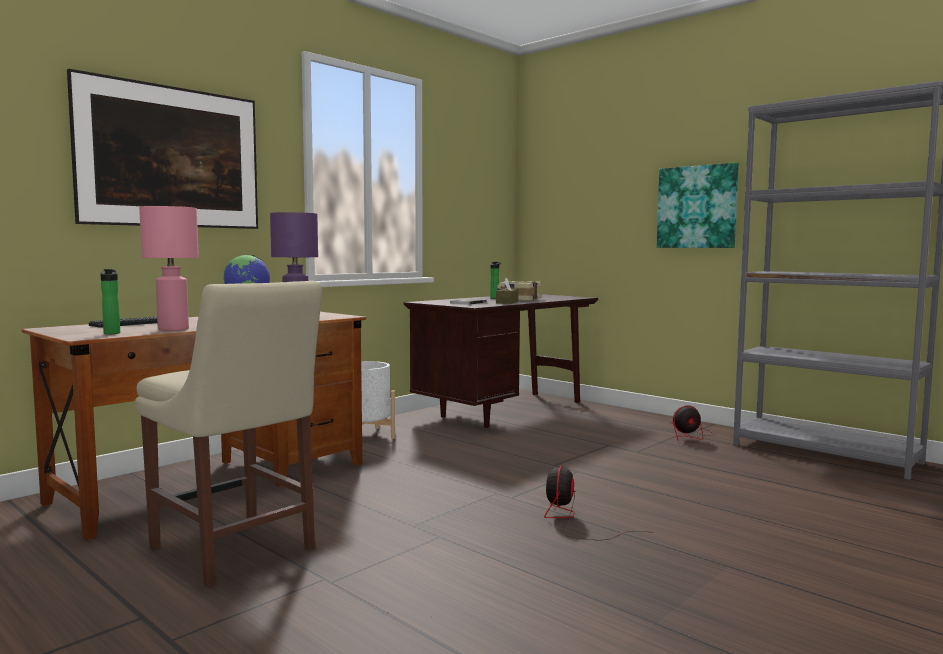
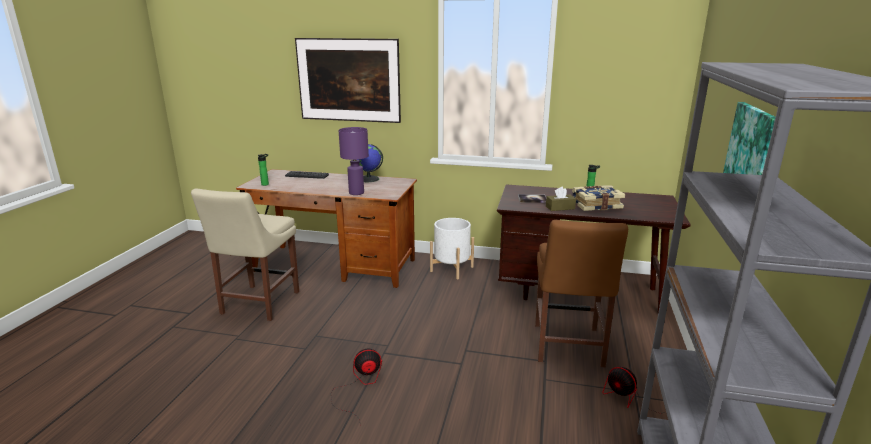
camera: 60 degrees right, 15 degrees up
pink table lamp [139,206,199,331] -> none
none -> brown chair [535,220,628,367]

